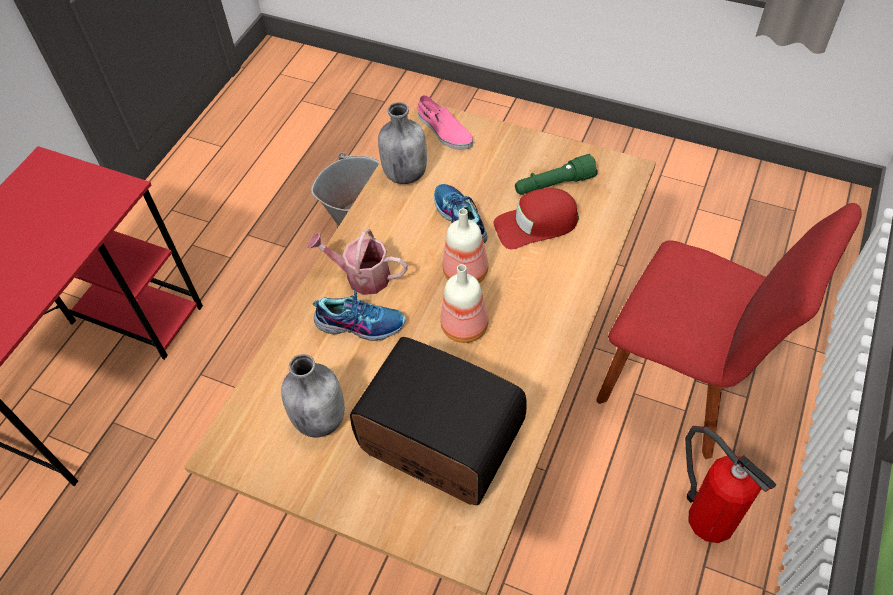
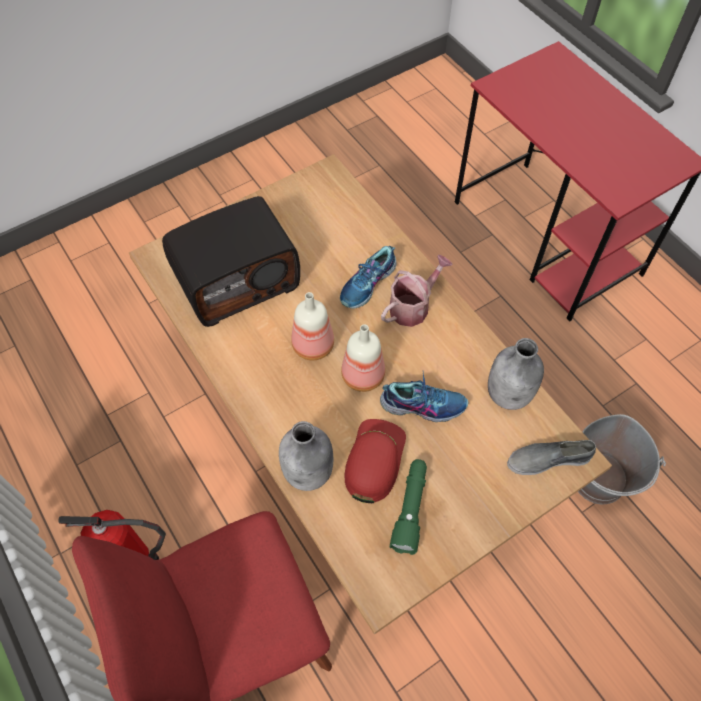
camera: 120 degrees right, 5 degrees up
grey bottle [281,354,345,437] -> grey bottle moved to [279,421,333,491]
pink shoe [417,95,473,150] -> grey shoe [507,440,596,475]

